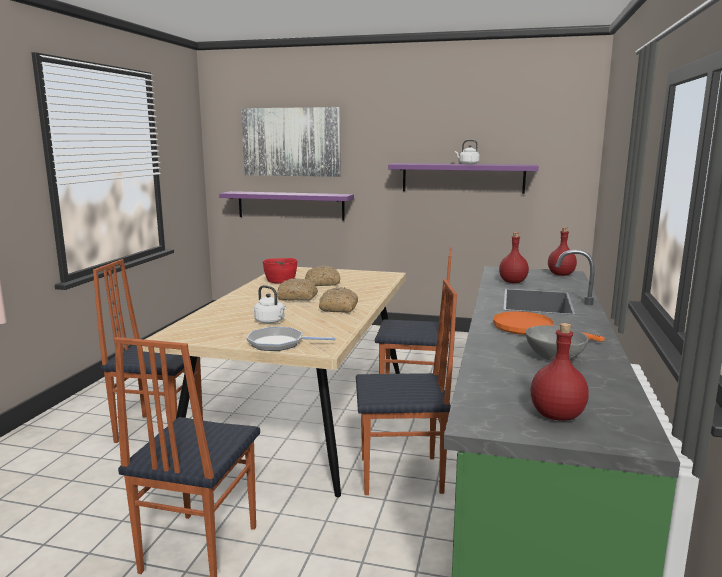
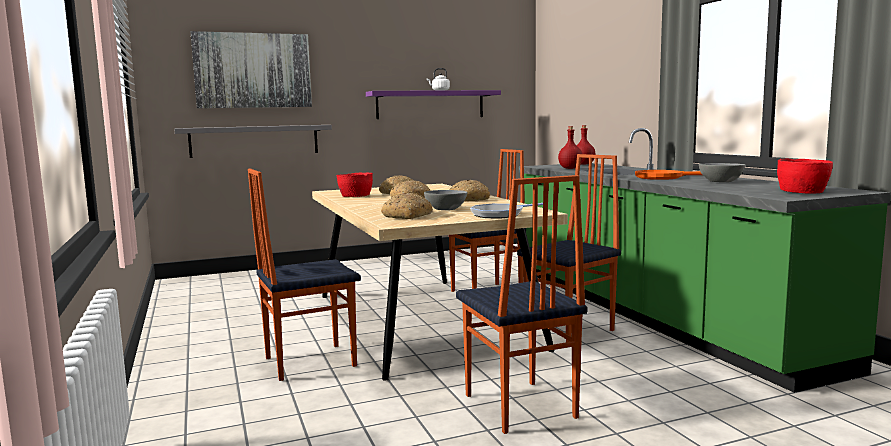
camera: 35 degrees left, 5 degrees down
purple shelf [219,191,354,220] -> grey shelf [174,125,332,158]
white kettle [254,285,286,324] -> grey bowl [424,190,468,210]
red bottle [530,323,589,421] -> red bowl [777,159,833,194]
none -> bread [381,193,433,219]

